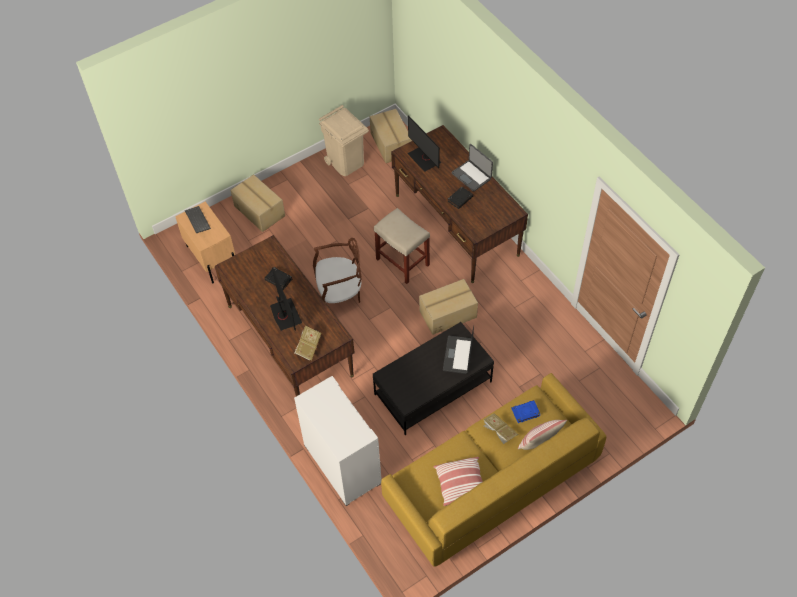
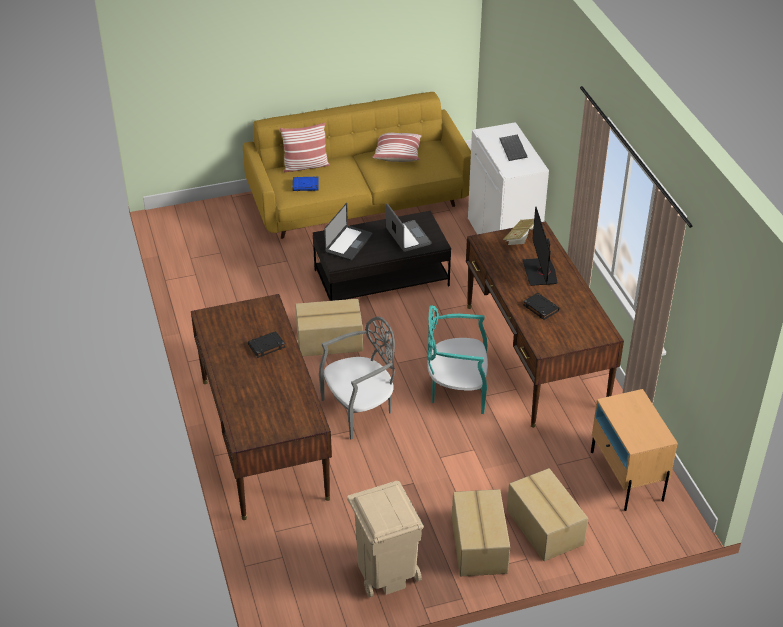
camera: 165 degrees left, 15 degrees down
keyboard [185,206,211,233] -> keyboard moved to [499,134,528,161]
brown chair [313,238,361,303] -> turquoise chair [427,305,488,414]
cardboard box [370,109,412,163] -> cardboard box moved to [452,489,510,576]
beige stool [374,208,430,284] -> grey chair [319,316,395,439]
monitor [407,115,441,172] -> none
laptop [451,144,493,192] -> laptop moved to [386,203,432,252]
book [483,413,518,444] -> none

